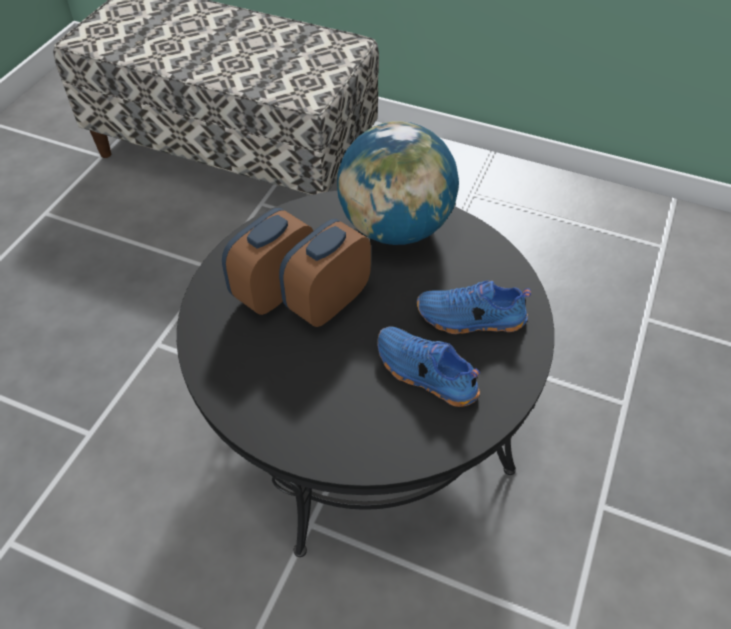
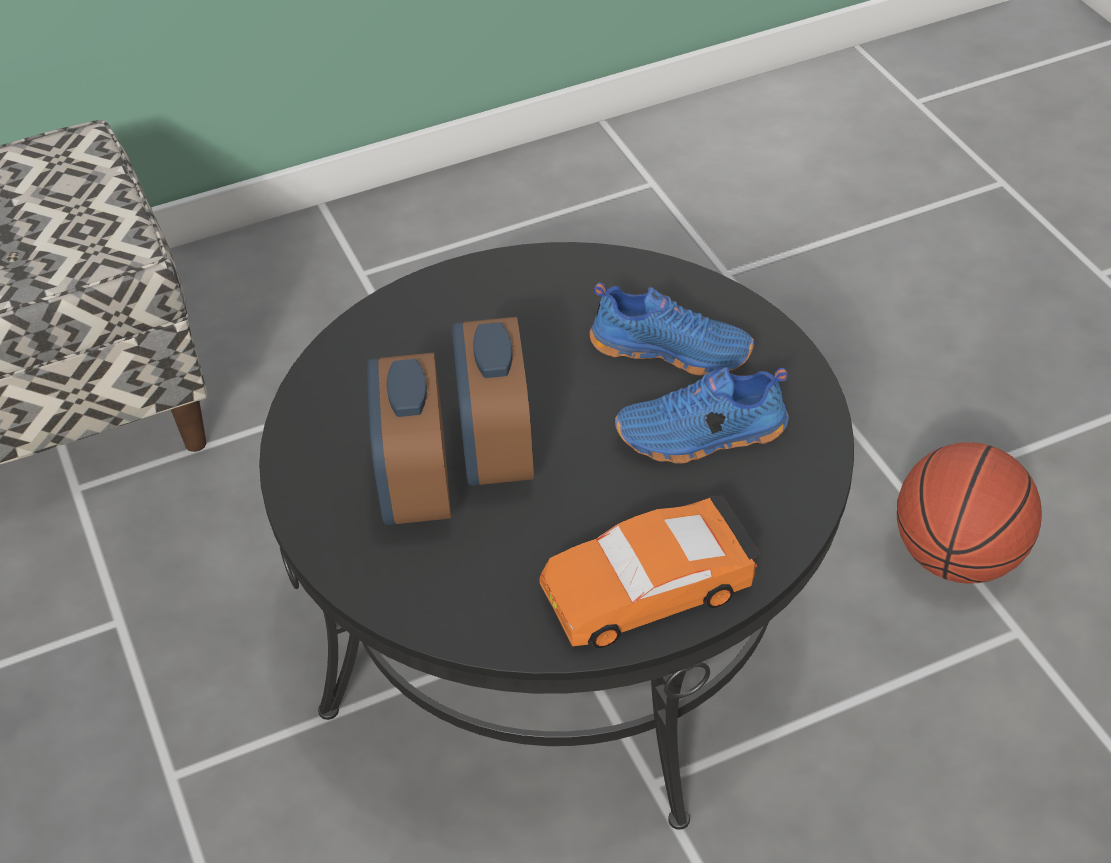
camera: 45 degrees left, 5 degrees down
globe [337,121,459,245] -> none
blue shoe [417,280,531,334] -> blue shoe turned 120 degrees counterclockwise [589,283,754,376]
none -> orange toy car [539,495,760,648]
none -> basketball [897,442,1042,584]

